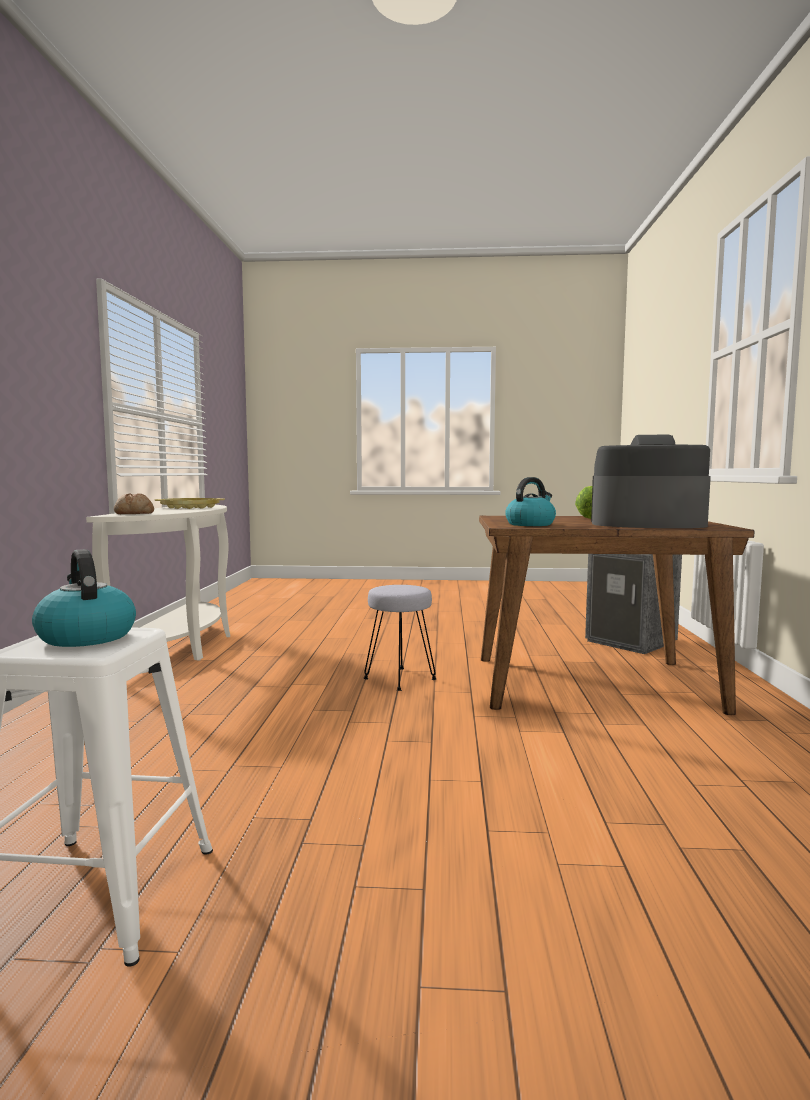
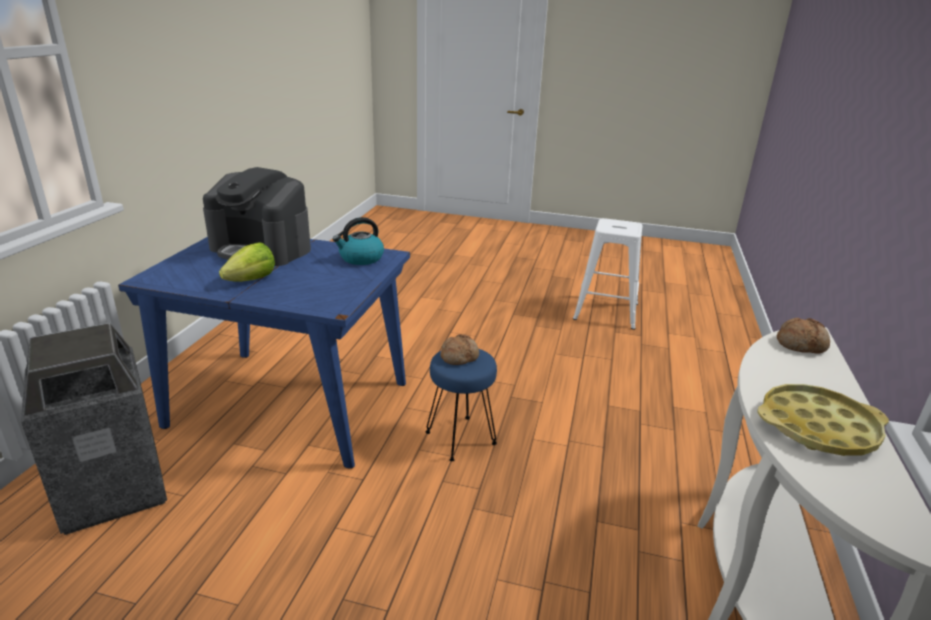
camera: 170 degrees left, 20 degrees up
kettle [32,549,136,647] -> none
grey stool [364,585,437,691] -> blue stool [425,349,497,461]
brown dining table [479,516,755,715] -> blue dining table [118,237,410,468]
none -> bread [440,334,479,365]

